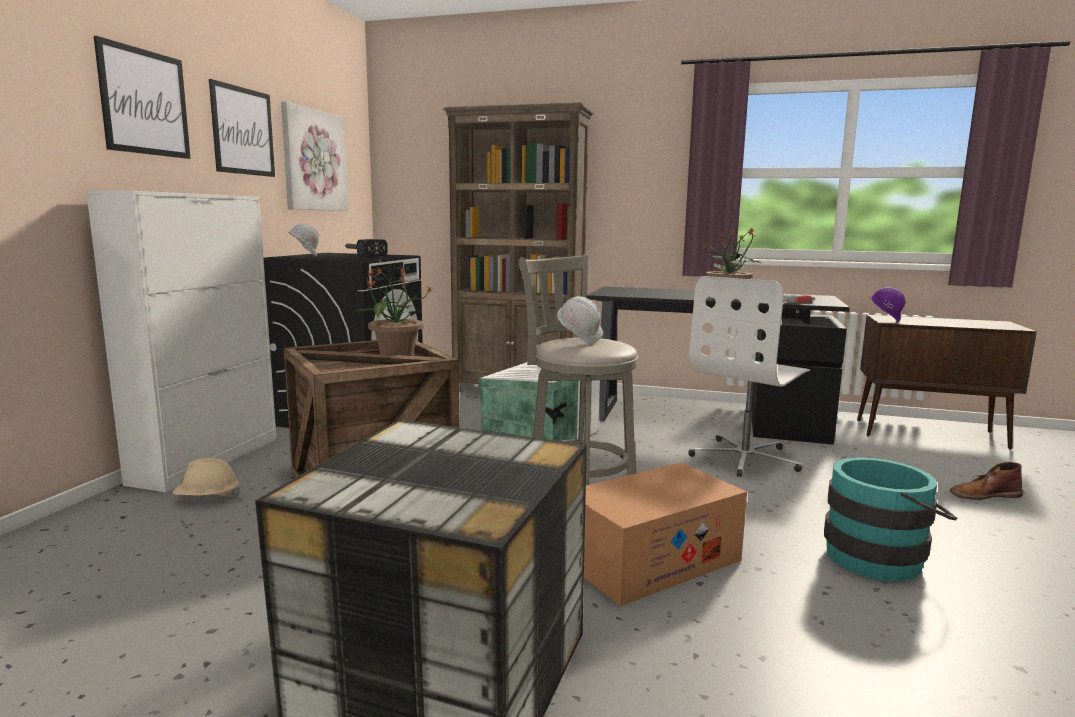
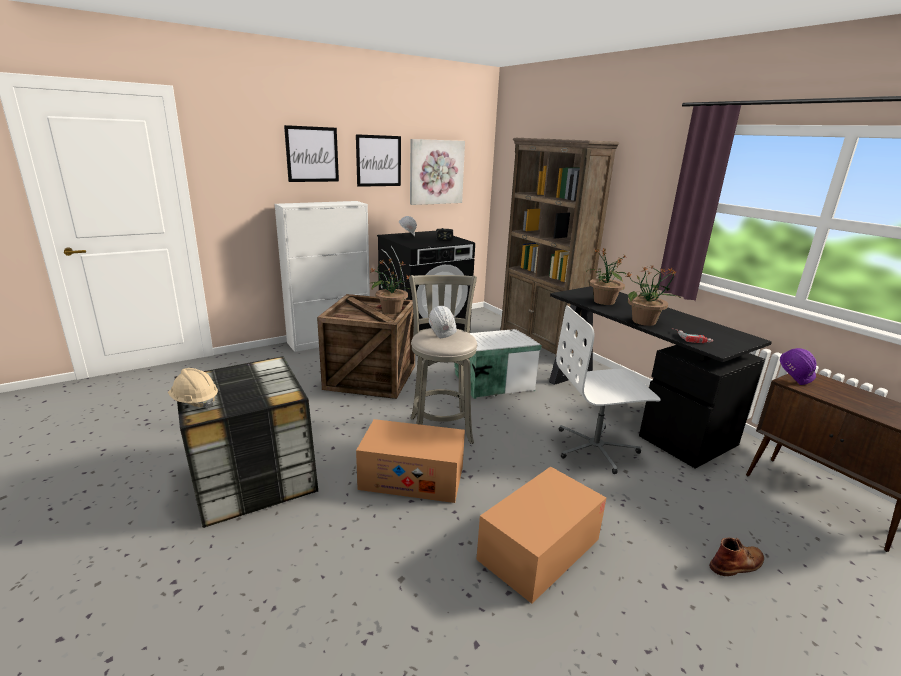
camera: 40 degrees right, 10 degrees up
beige hard hat [173,458,240,497] -> beige hard hat moved to [168,368,218,409]
turquoise bucket [824,457,957,581] -> cardboard box [476,467,606,604]
brown boot [949,462,1023,500] -> brown boot turned 120 degrees clockwise [709,538,764,576]
none -> potted plant [586,249,626,305]

